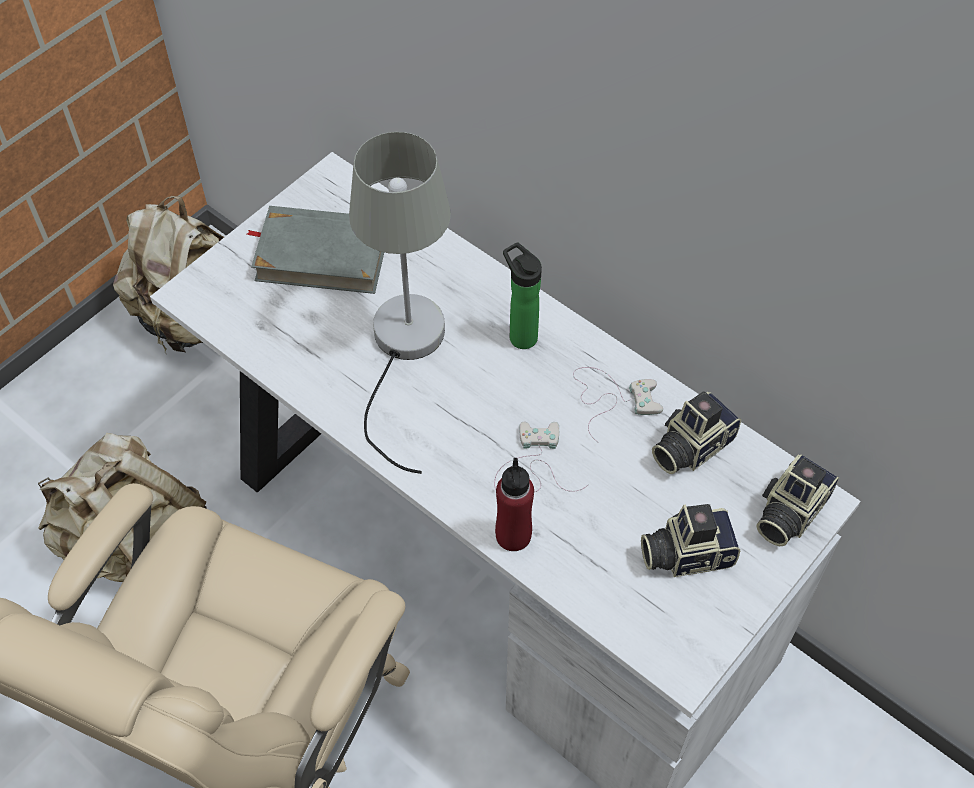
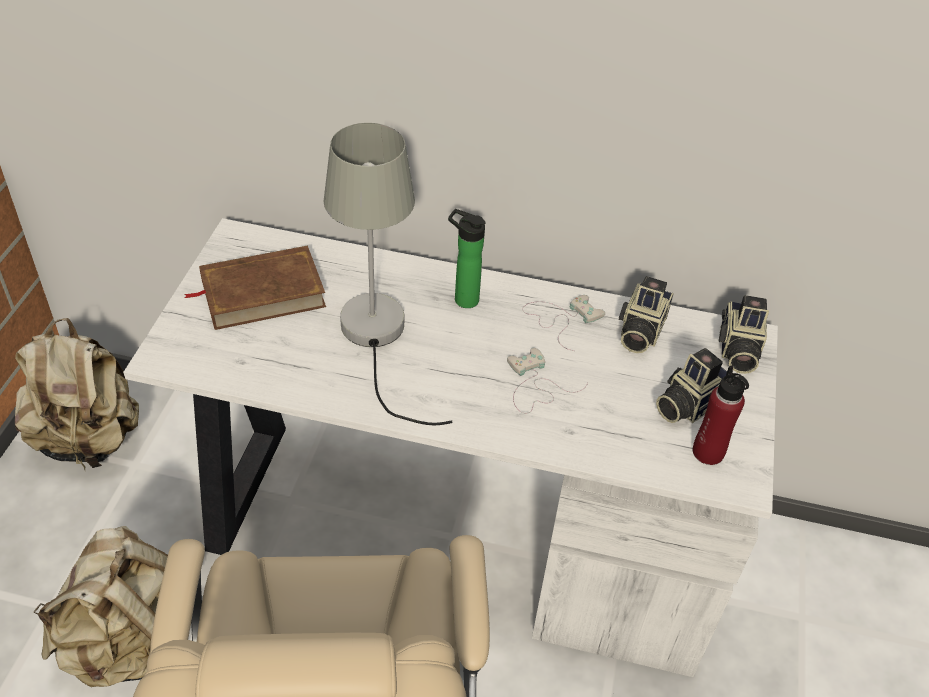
camera: 30 degrees left, 10 degrees down
grey book [247,206,384,294] -> brown book [185,246,326,330]
red bottle [495,458,534,551] -> red bottle moved to [693,365,749,465]

